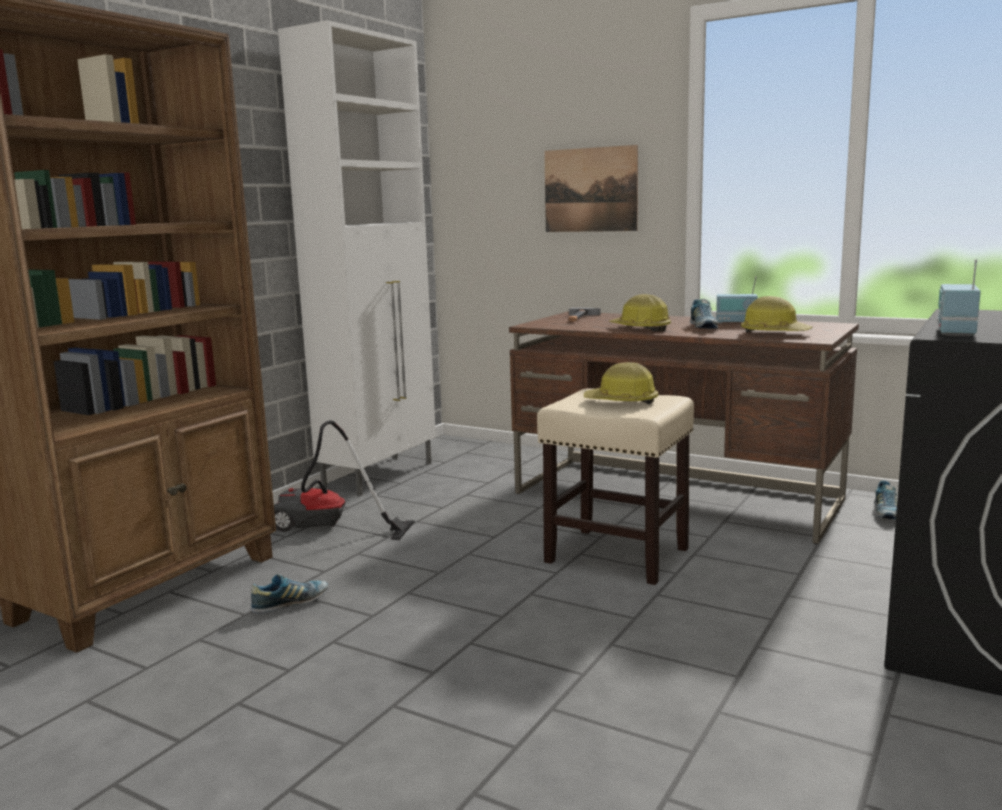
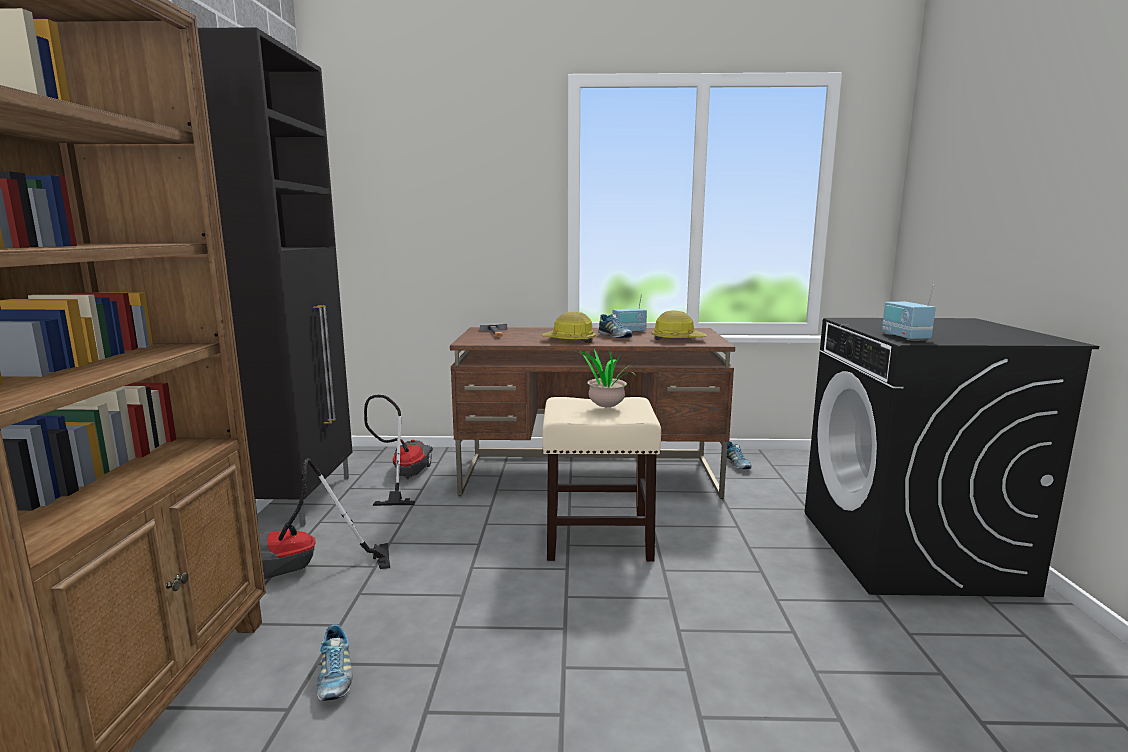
camera: 30 degrees left, 0 degrees up
shoe [251,574,328,614] -> shoe turned 135 degrees clockwise [317,624,353,701]
white cabinet [278,20,436,496] -> black cabinet [198,27,352,526]
picture [544,145,638,232] -> none
hard hat [584,362,659,404] -> potted plant [573,348,636,407]
none -> vacuum cleaner [364,395,433,506]

